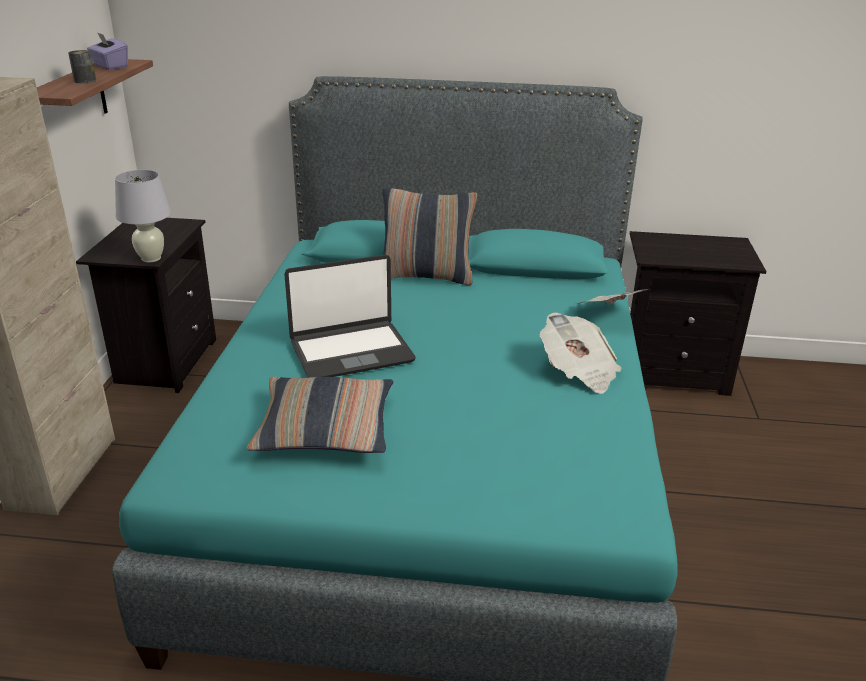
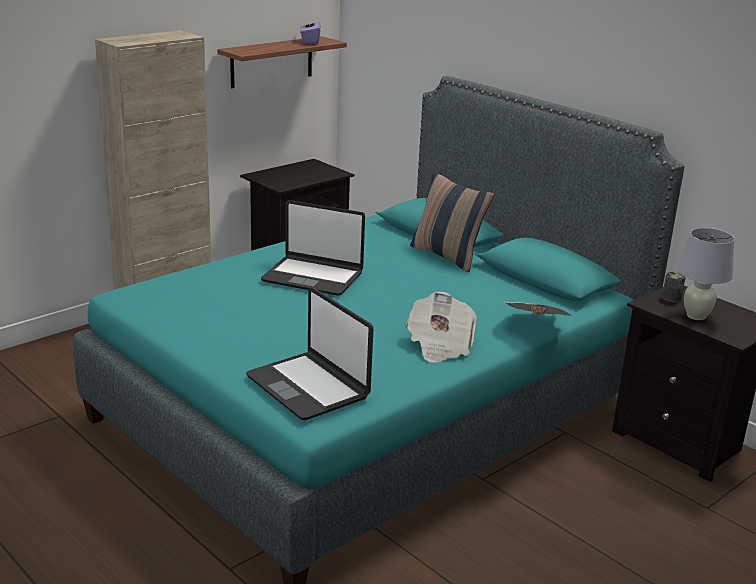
camera: 40 degrees right, 5 degrees down
can [68,50,96,83] -> can moved to [662,272,686,302]
white table lamp [115,170,171,262] -> white table lamp moved to [678,228,734,320]
pillow [247,377,394,453] -> none
none -> laptop [246,287,373,420]

